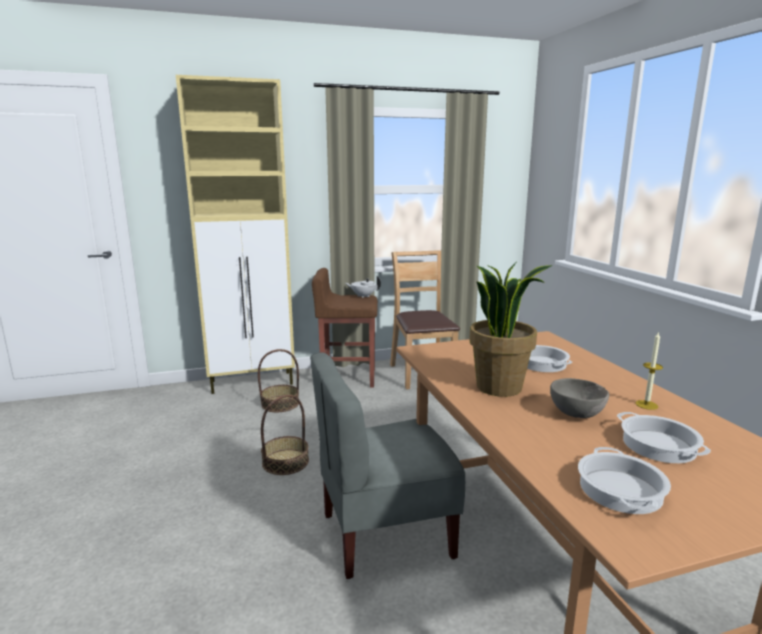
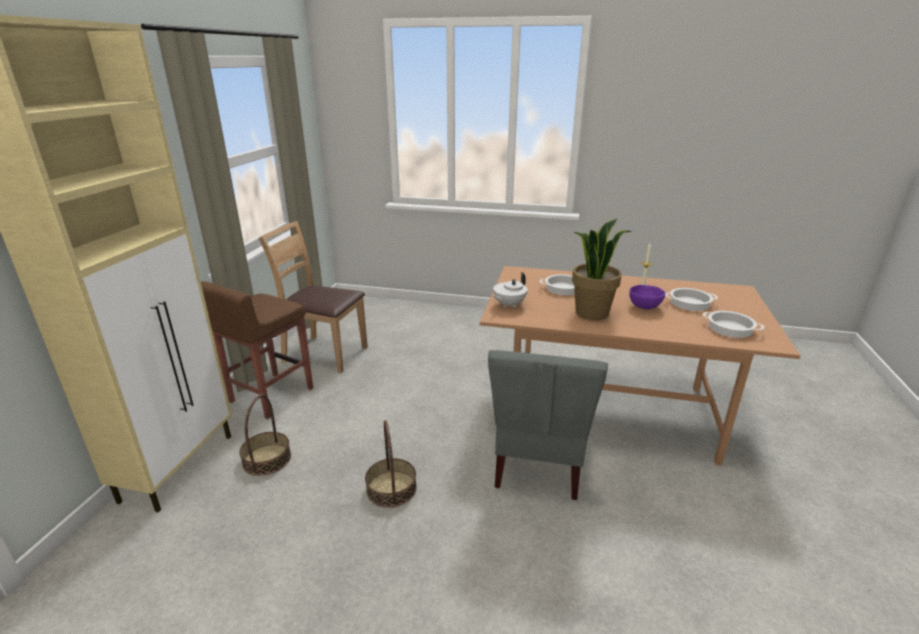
camera: 60 degrees left, 10 degrees up
white teapot [345,276,381,298] -> white teapot moved to [493,272,528,308]
grey bowl [550,378,609,418] -> purple bowl [629,285,666,309]

